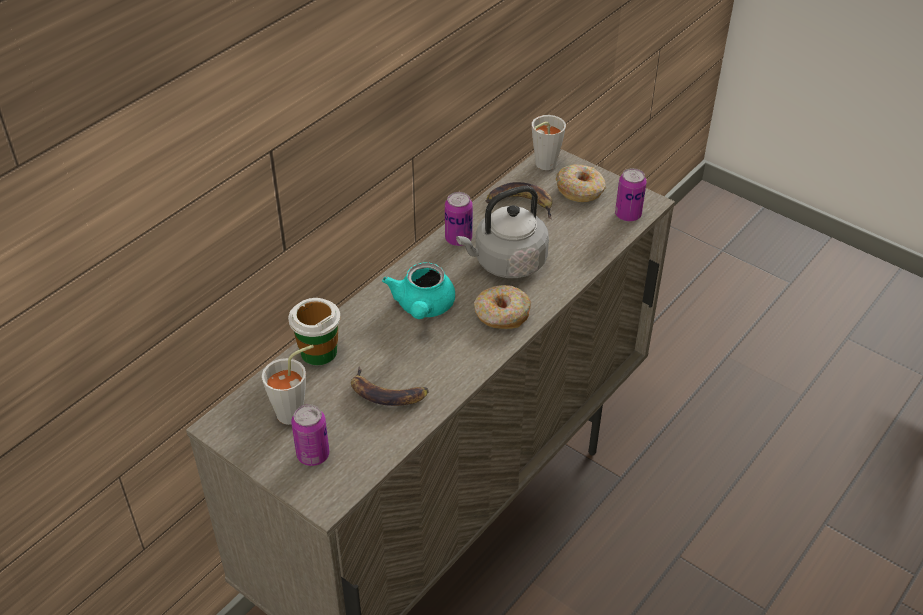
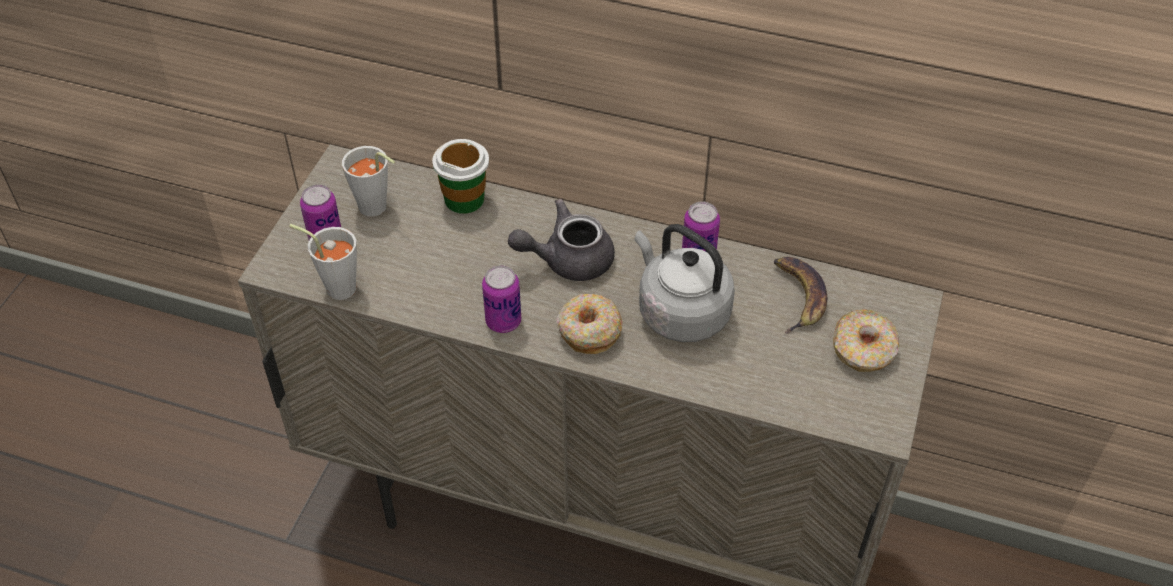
camera: 70 degrees right, 5 degrees up
banana [351,367,429,406] -> none
turquoise teapot [382,263,455,319] -> grey teapot [508,199,615,281]
grey cup [532,115,566,170] -> grey cup moved to [289,224,357,300]
can [615,168,647,222] -> can moved to [482,265,521,333]

